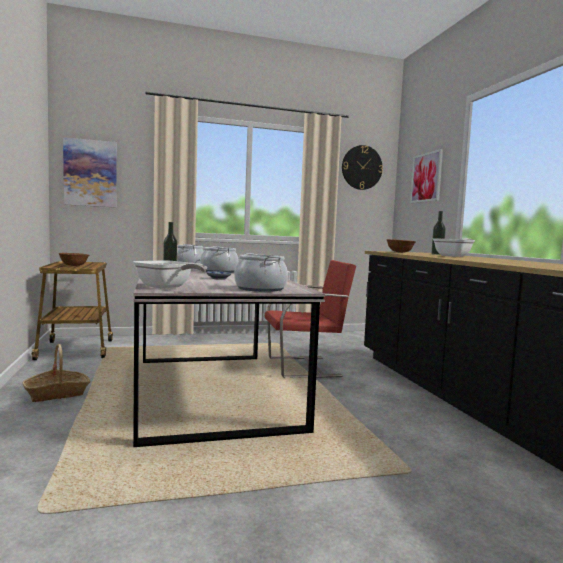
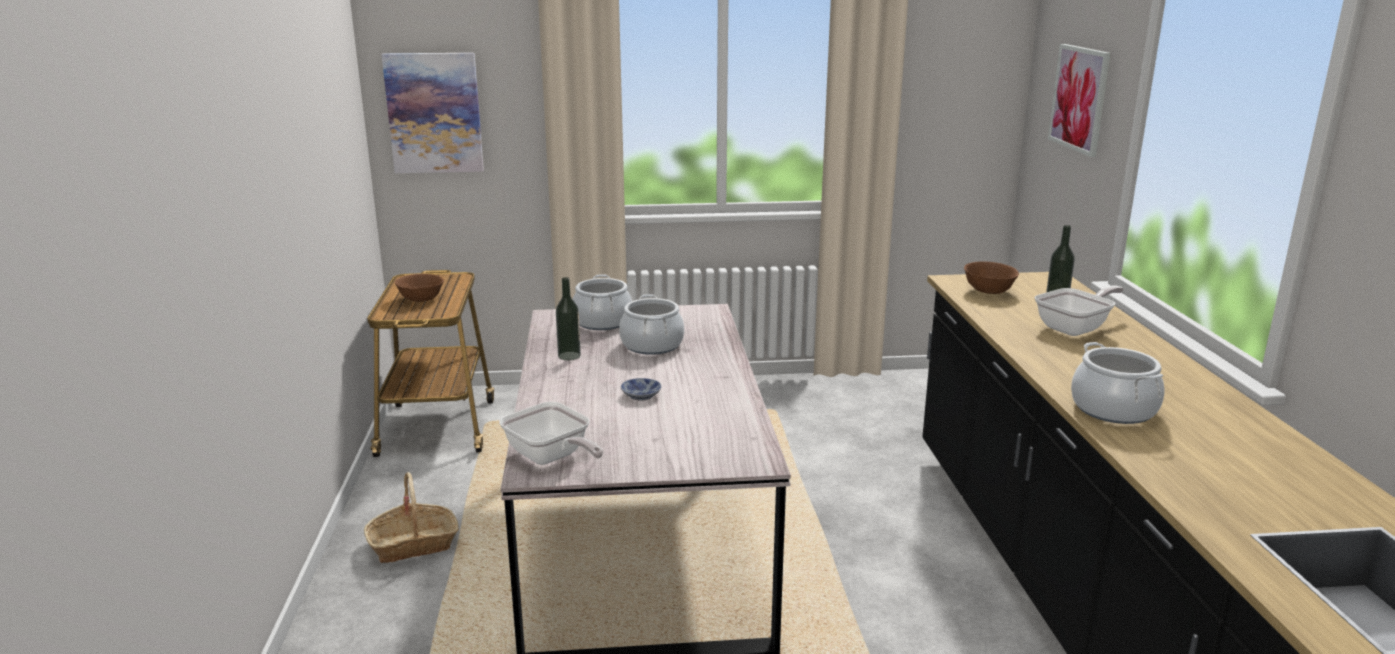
camera: 10 degrees right, 15 degrees up
cooking pot [234,253,288,292] -> cooking pot moved to [1071,342,1165,424]
red chair [265,260,356,378] -> none
wall clock [342,145,383,190] -> none

